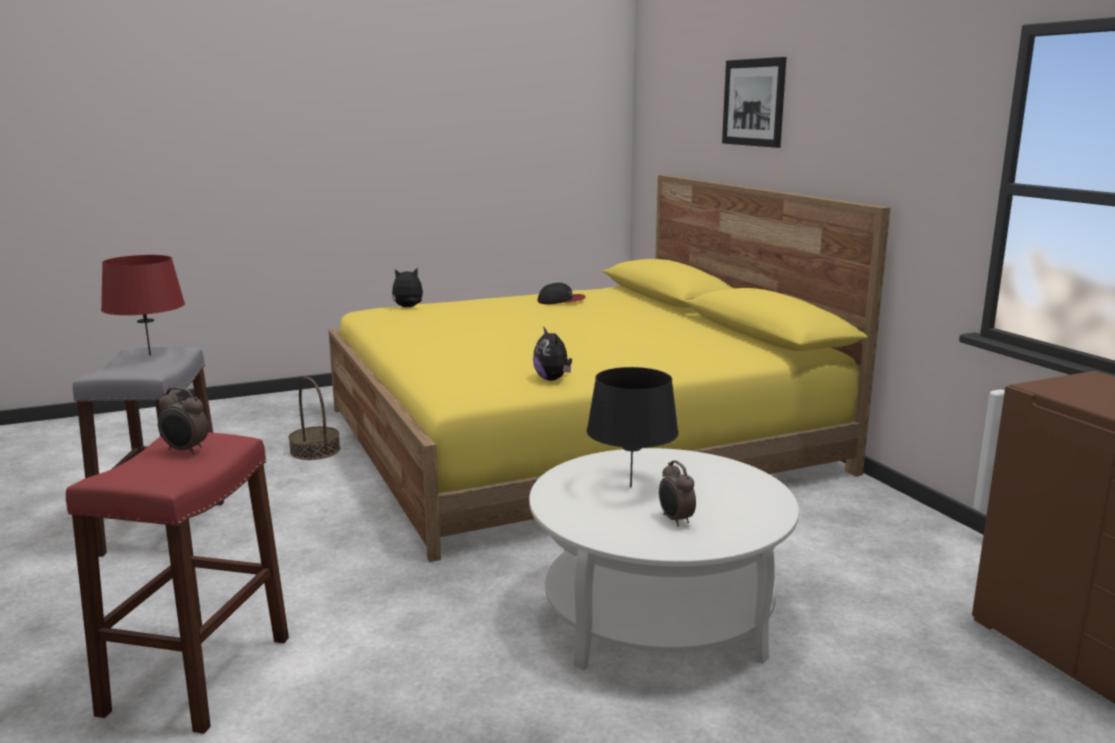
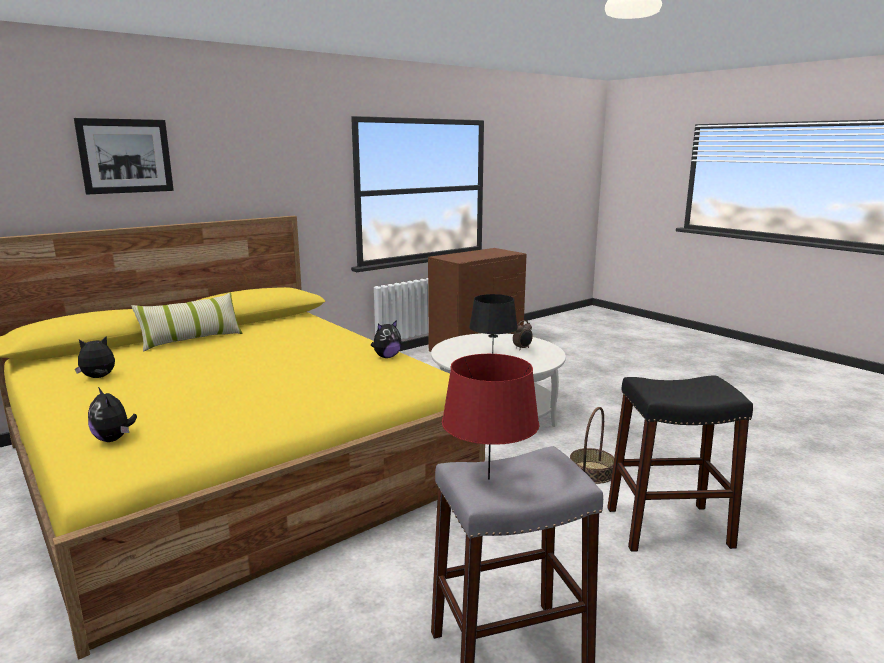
camera: 105 degrees left, 0 degrees up
red stool [66,432,289,734] -> black stool [607,376,753,552]
alarm clock [158,387,208,454] -> none
basket [288,377,340,460] -> basket moved to [570,407,614,484]
cap [538,283,585,304] -> plush toy [75,337,115,378]
none -> pillow [132,292,243,352]

